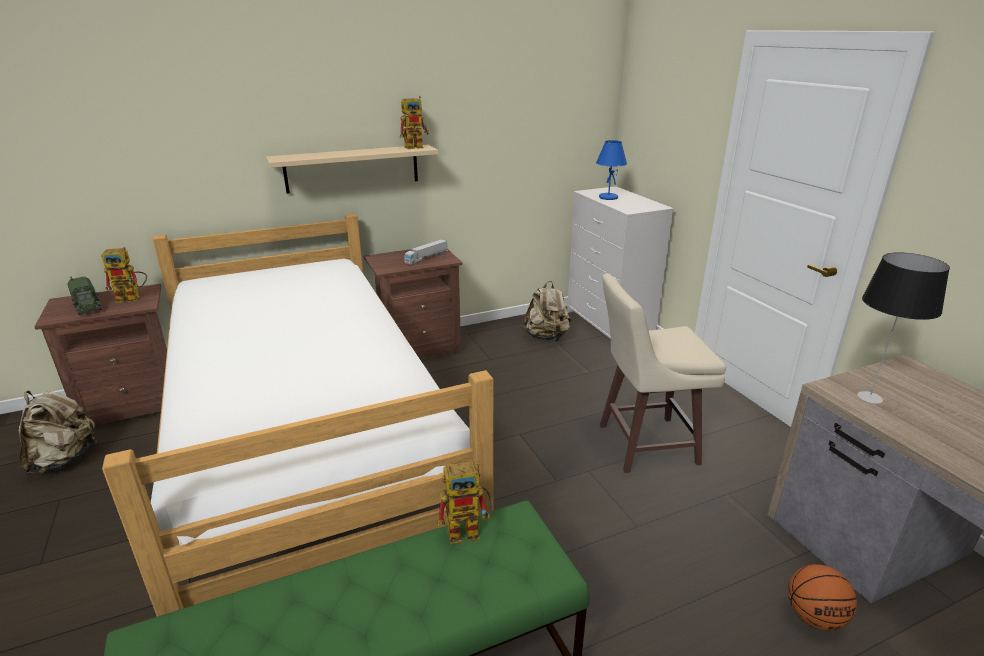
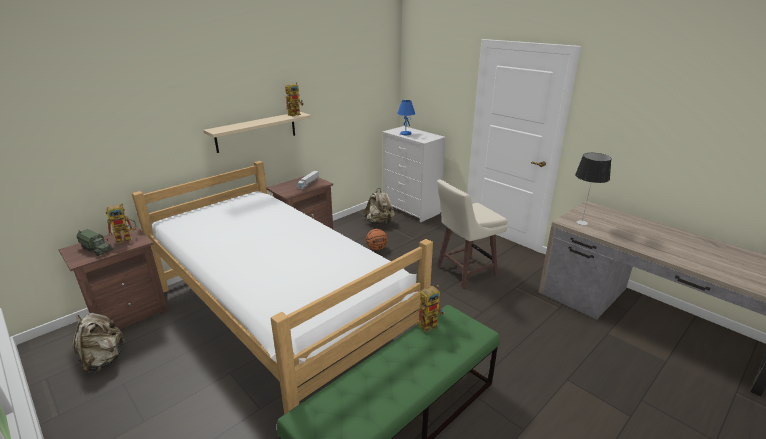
camera: 20 degrees left, 0 degrees up
basketball [788,564,857,631] -> basketball moved to [366,229,388,250]

